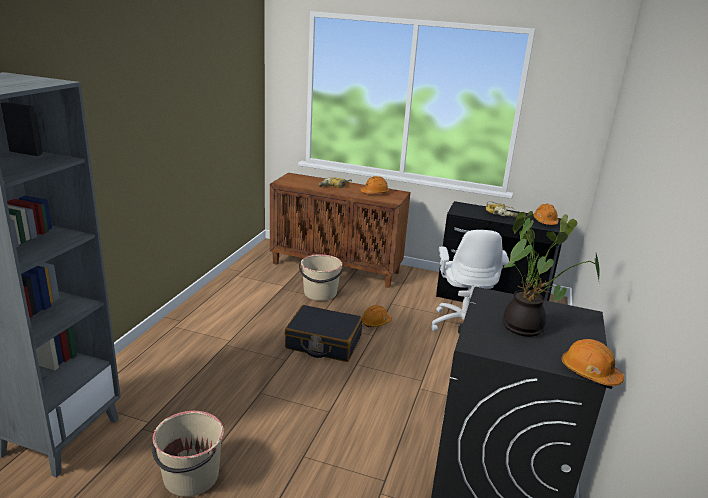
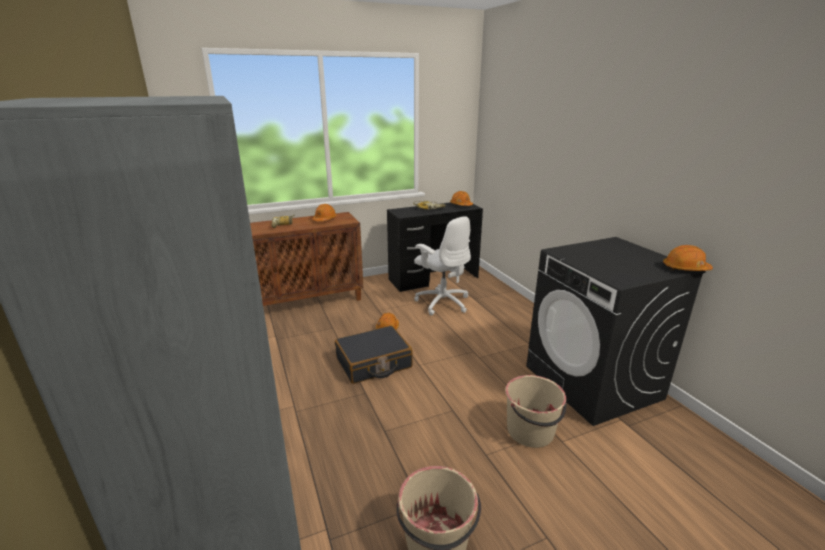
camera: 40 degrees left, 0 degrees up
beige bucket [299,254,343,301] -> beige bucket moved to [505,375,567,448]
potted plant [502,211,600,337] -> none

